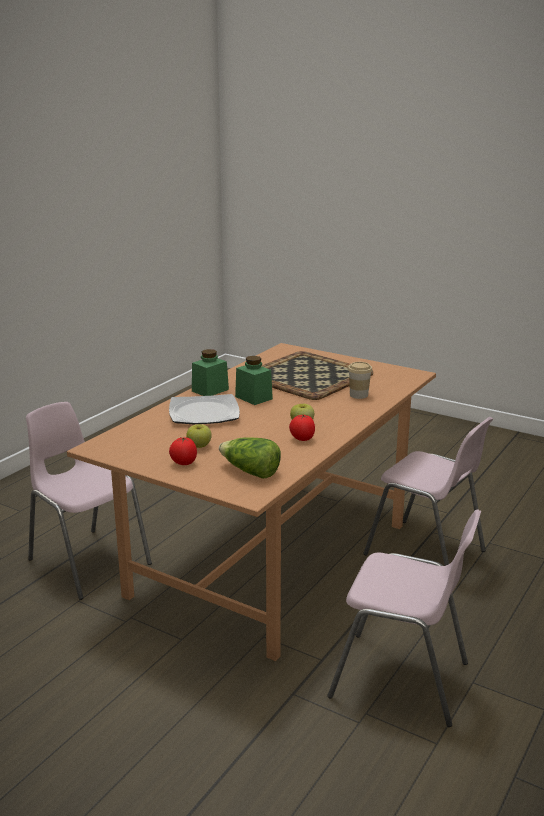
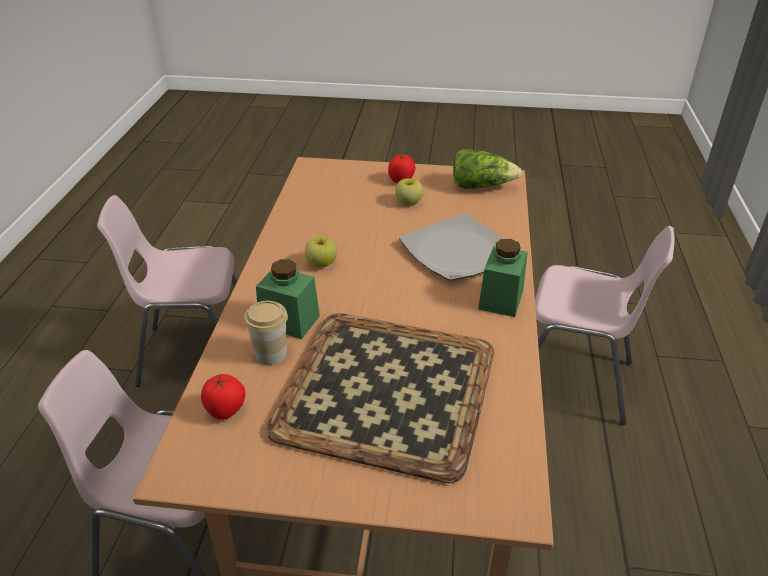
camera: 155 degrees right, 15 degrees up
lettuce [219,437,281,479] -> lettuce moved to [453,149,522,189]
green jar [235,356,273,405] -> green jar moved to [256,259,320,339]
tomato [289,414,315,441] -> tomato moved to [201,374,245,420]

